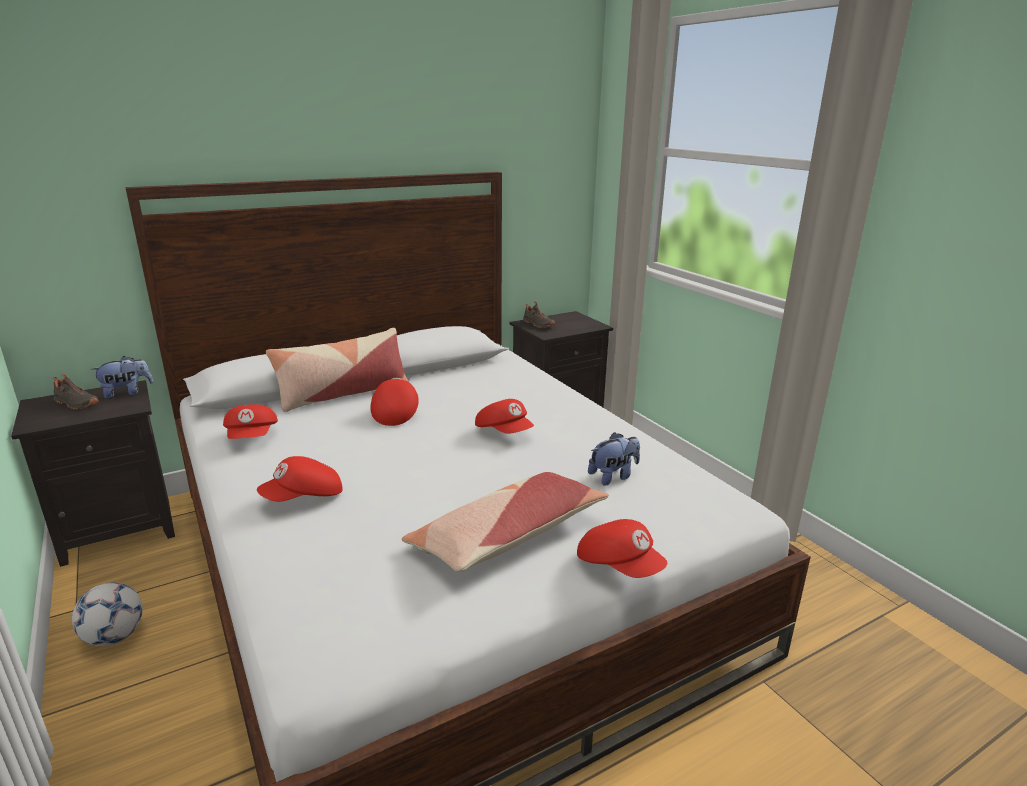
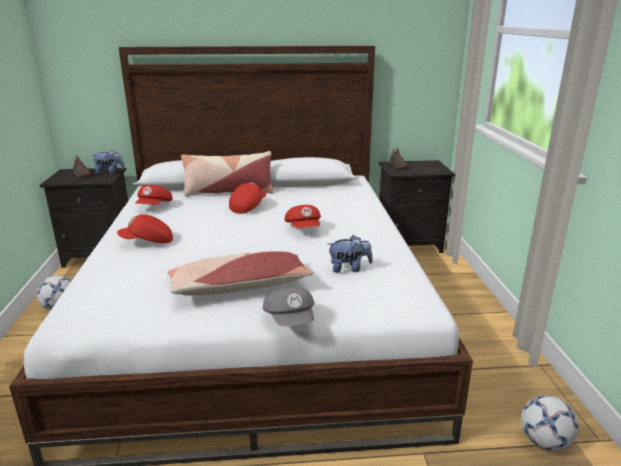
camera: 25 degrees right, 0 degrees up
red cap [577,519,667,578] -> grey cap [263,287,314,326]
none -> football [521,395,579,451]

